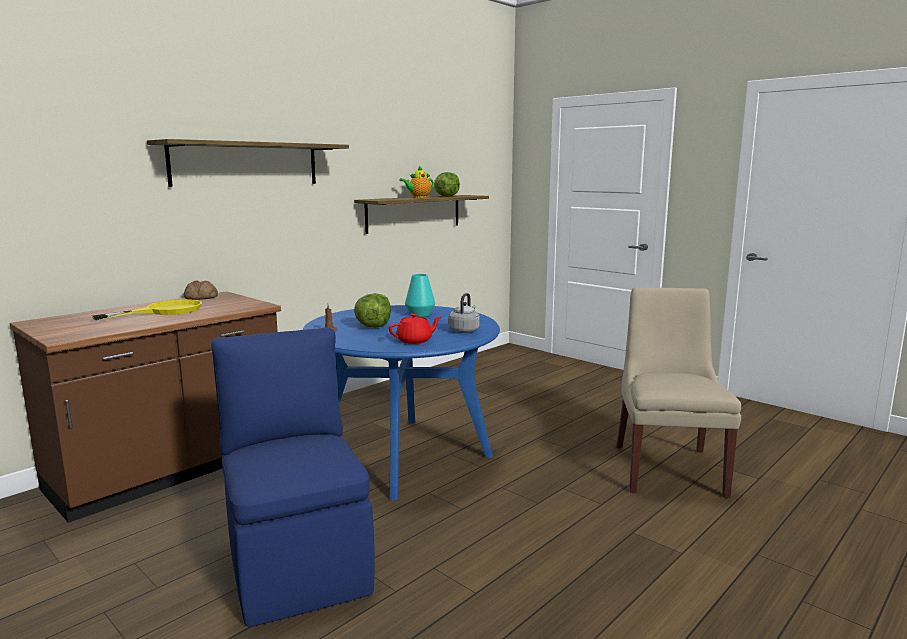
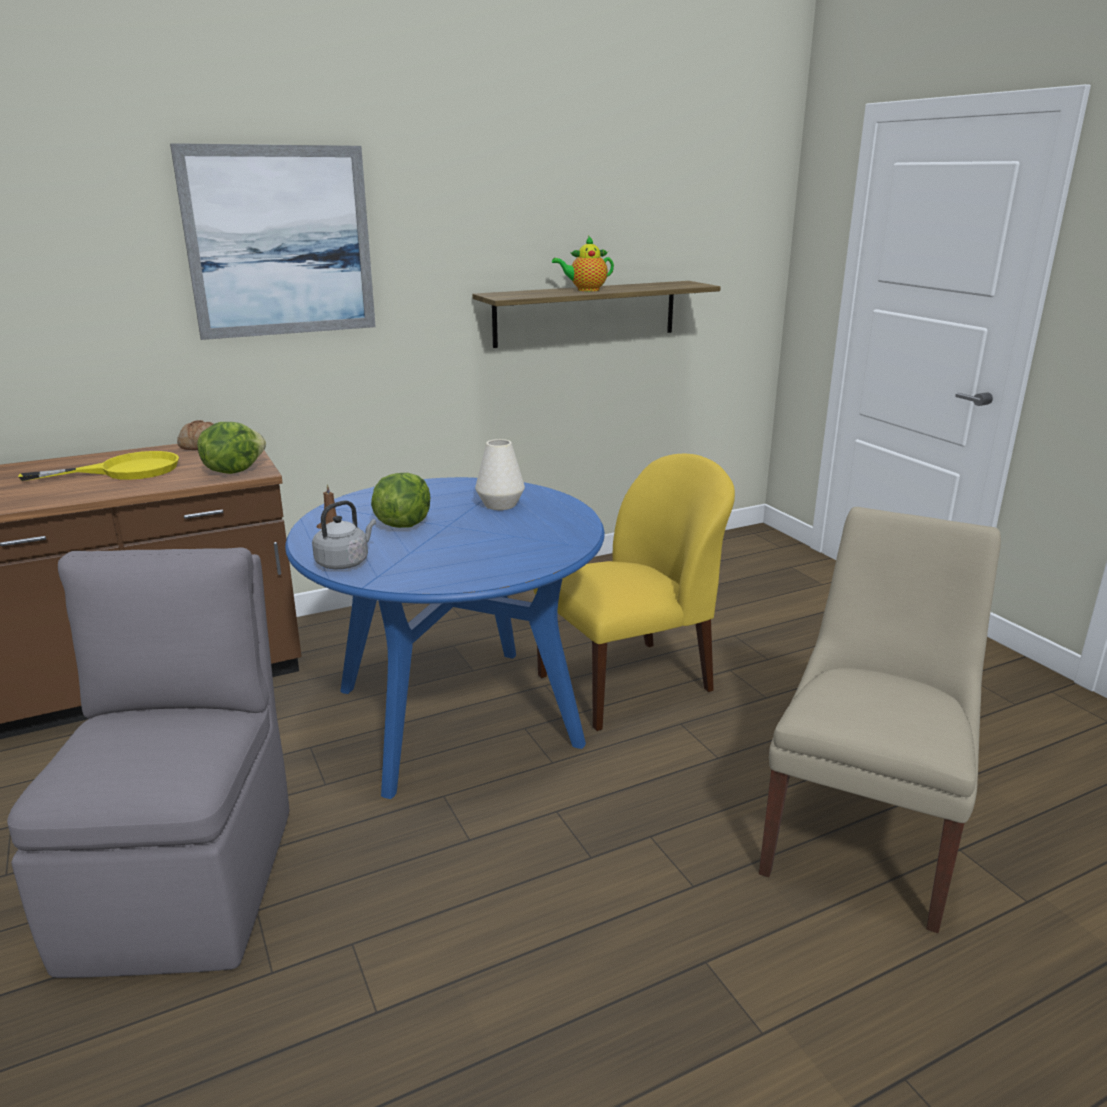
camera: 20 degrees right, 10 degrees up
shelf [147,139,349,187] -> picture [170,143,376,340]
blue chair [211,327,375,627] -> grey chair [7,547,290,978]
red teapot [389,313,441,344] -> none
turquoise vase [405,274,435,317] -> white vase [475,439,525,510]
lettuce [434,172,460,197] -> lettuce moved to [197,422,266,474]
grey kettle [448,293,480,333] -> grey kettle moved to [312,500,376,569]
none -> yellow chair [533,454,735,731]

